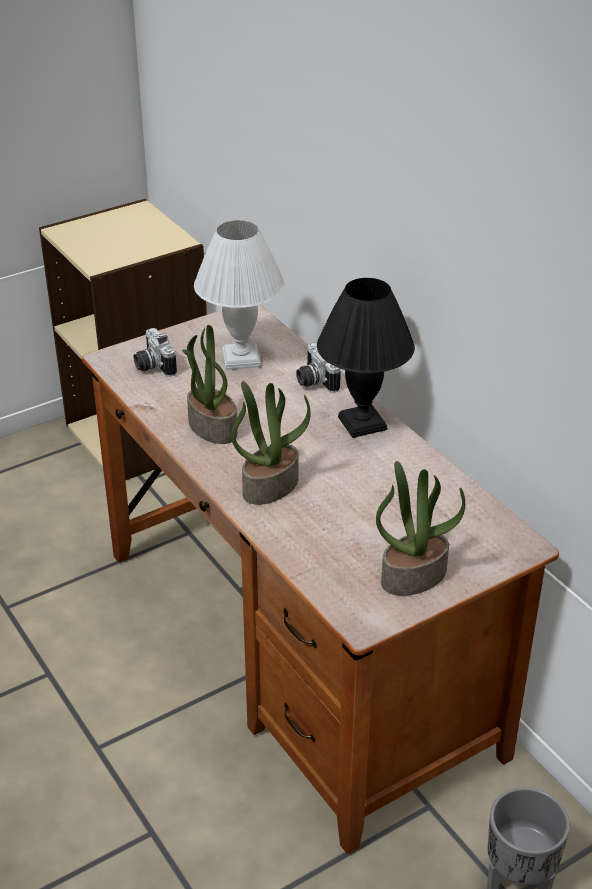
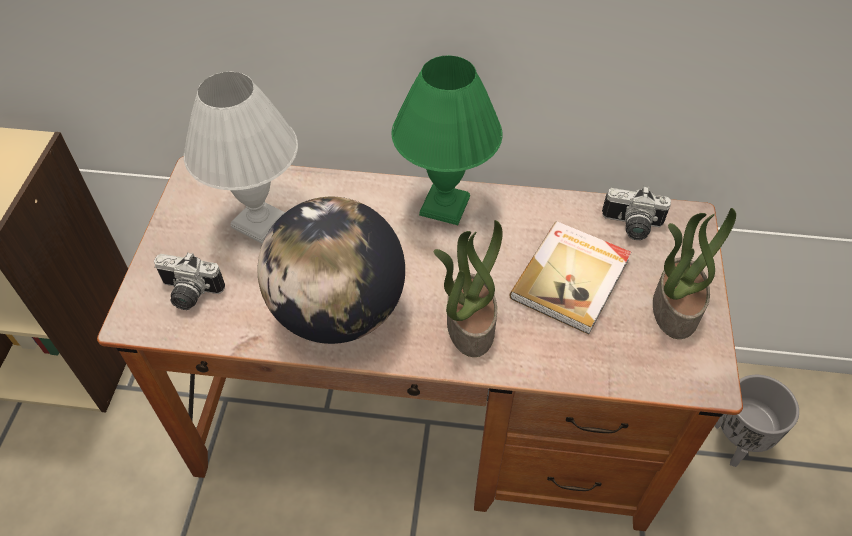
camera: 50 degrees left, 15 degrees up
potted plant [182,325,237,444] -> globe [257,197,405,344]
camera [296,343,341,393] -> camera moved to [602,186,671,240]
black table lamp [317,278,415,438] -> green table lamp [392,55,503,225]
none -> book [510,222,631,335]

